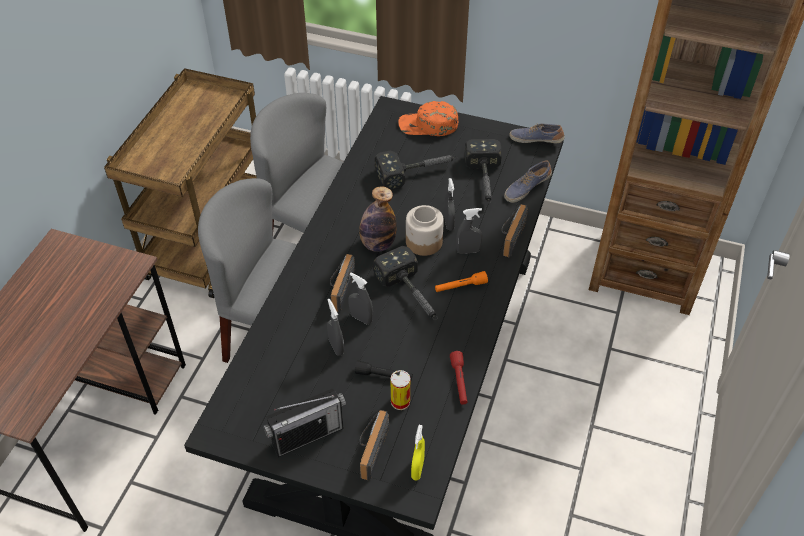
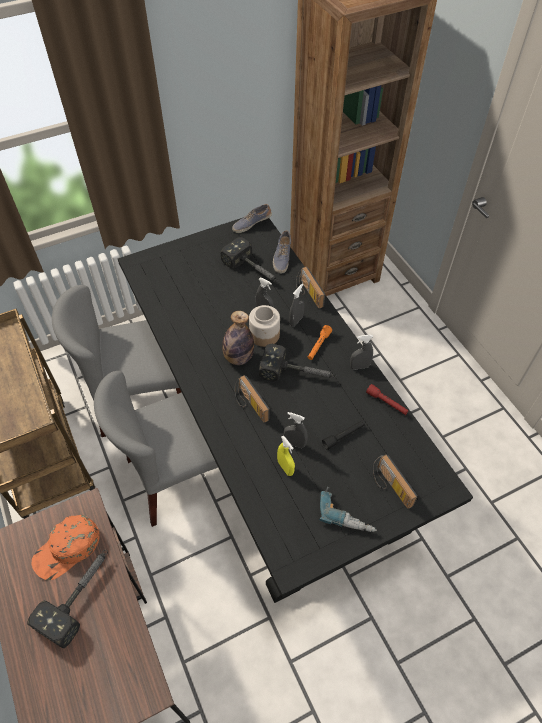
camera: 45 degrees left, 5 degrees up
radio [263,389,346,457] -> power drill [319,487,377,532]
grey spray bottle [349,273,373,324] -> grey spray bottle moved to [350,334,373,370]
hammer [375,150,457,190] -> hammer moved to [27,550,108,648]
can [390,370,410,410] -> none
orange cap [398,101,458,136] -> orange cap moved to [32,515,100,580]
yellow spray bottle [411,425,425,481] -> yellow spray bottle moved to [277,435,295,476]

